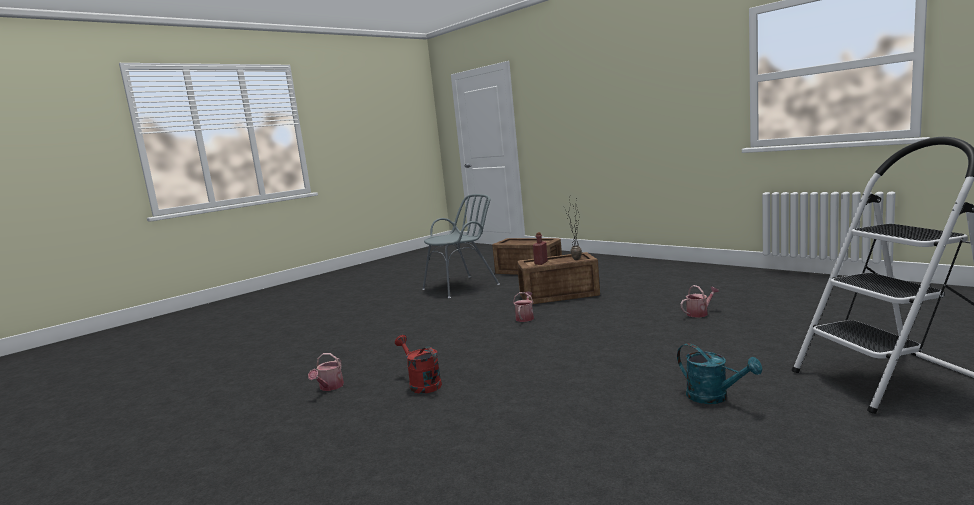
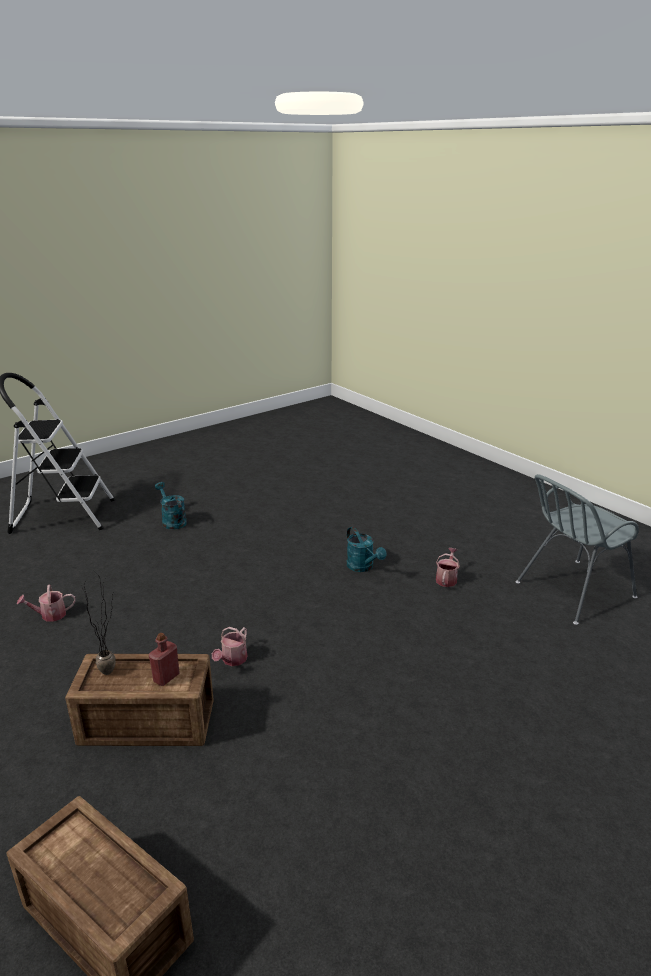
camera: 175 degrees left, 15 degrees up
red watering can [395,335,442,394] -> turquoise watering can [346,527,387,572]
grey chair [422,194,500,298] -> grey chair moved to [515,474,639,625]

